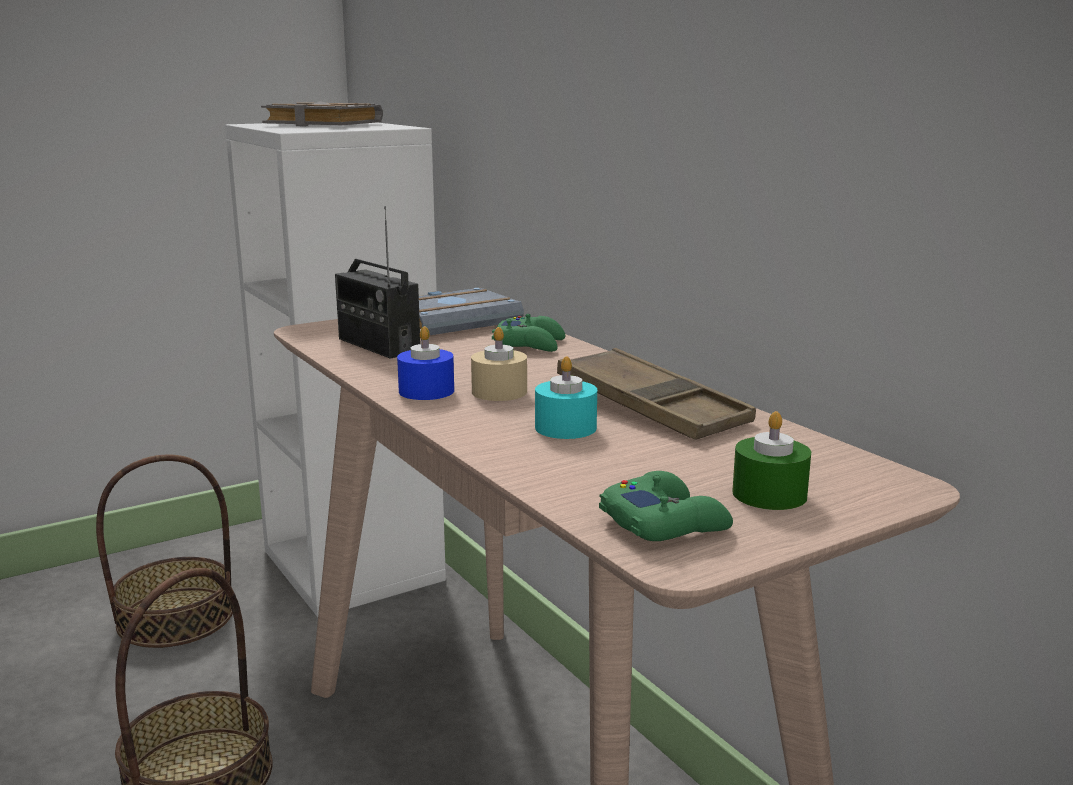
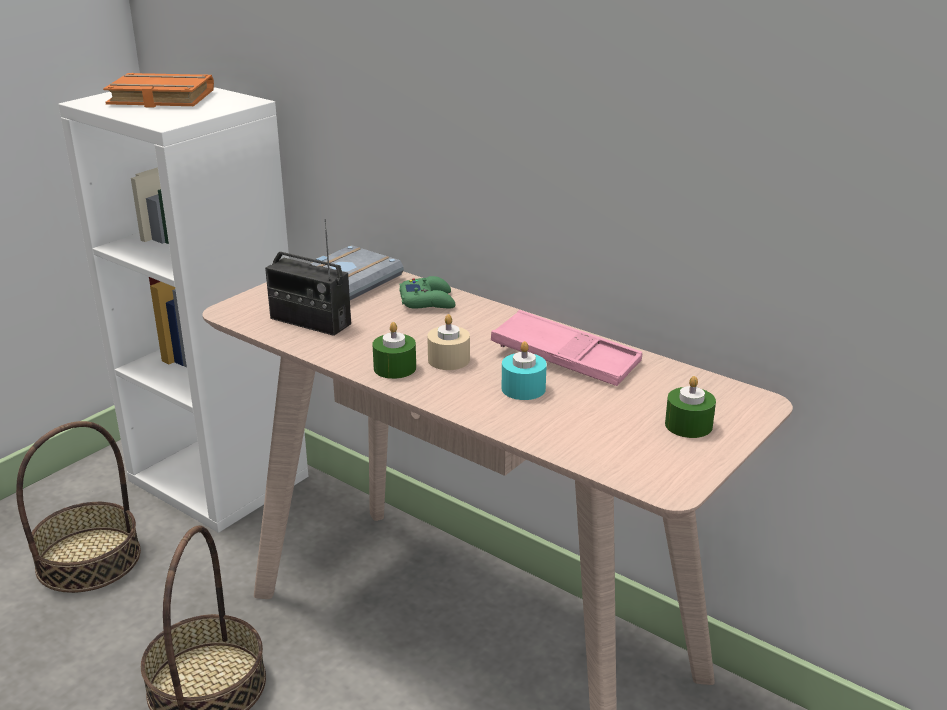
camera: 20 degrees left, 10 degrees up
grey book [261,101,383,127] -> orange book [103,73,214,108]
blue candle [397,326,454,400] -> green candle [373,322,416,379]
brown tray [557,348,756,440] -> pink tray [491,310,642,386]
green game controller [599,471,733,541] -> none

